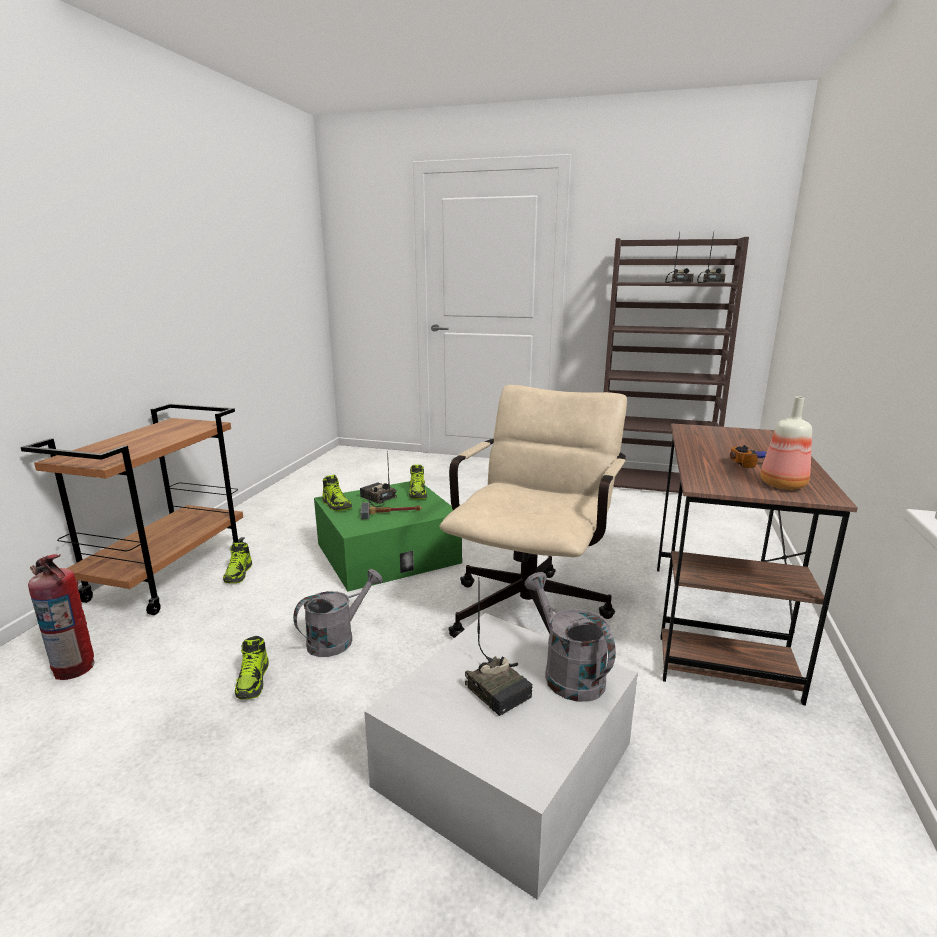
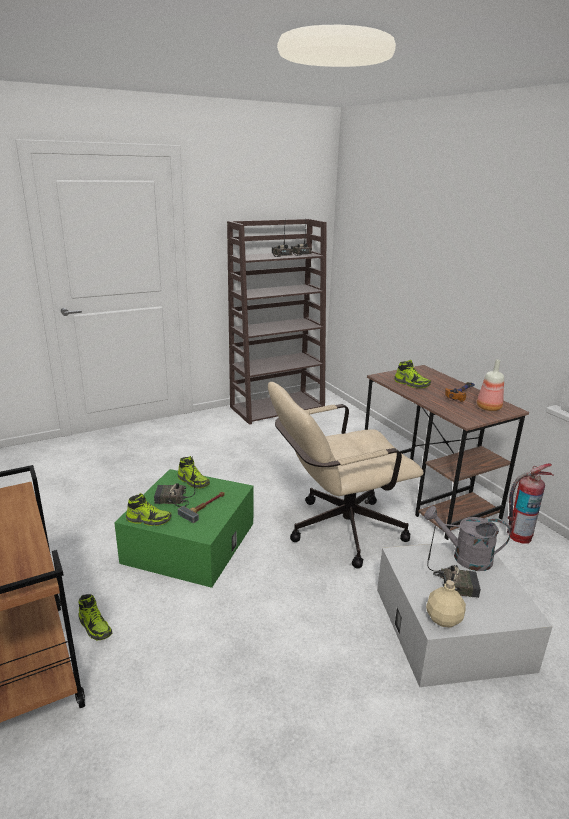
camera: 45 degrees left, 5 degrees up
fire extinguisher [28,554,95,680] -> fire extinguisher moved to [507,463,554,544]
shoe [235,636,269,699] -> shoe moved to [394,360,431,388]
grey watering can [293,569,383,657] -> none
beige office chair [440,385,627,638] -> beige office chair turned 90 degrees counterclockwise [268,382,424,568]
none -> beige bottle [426,580,466,628]

